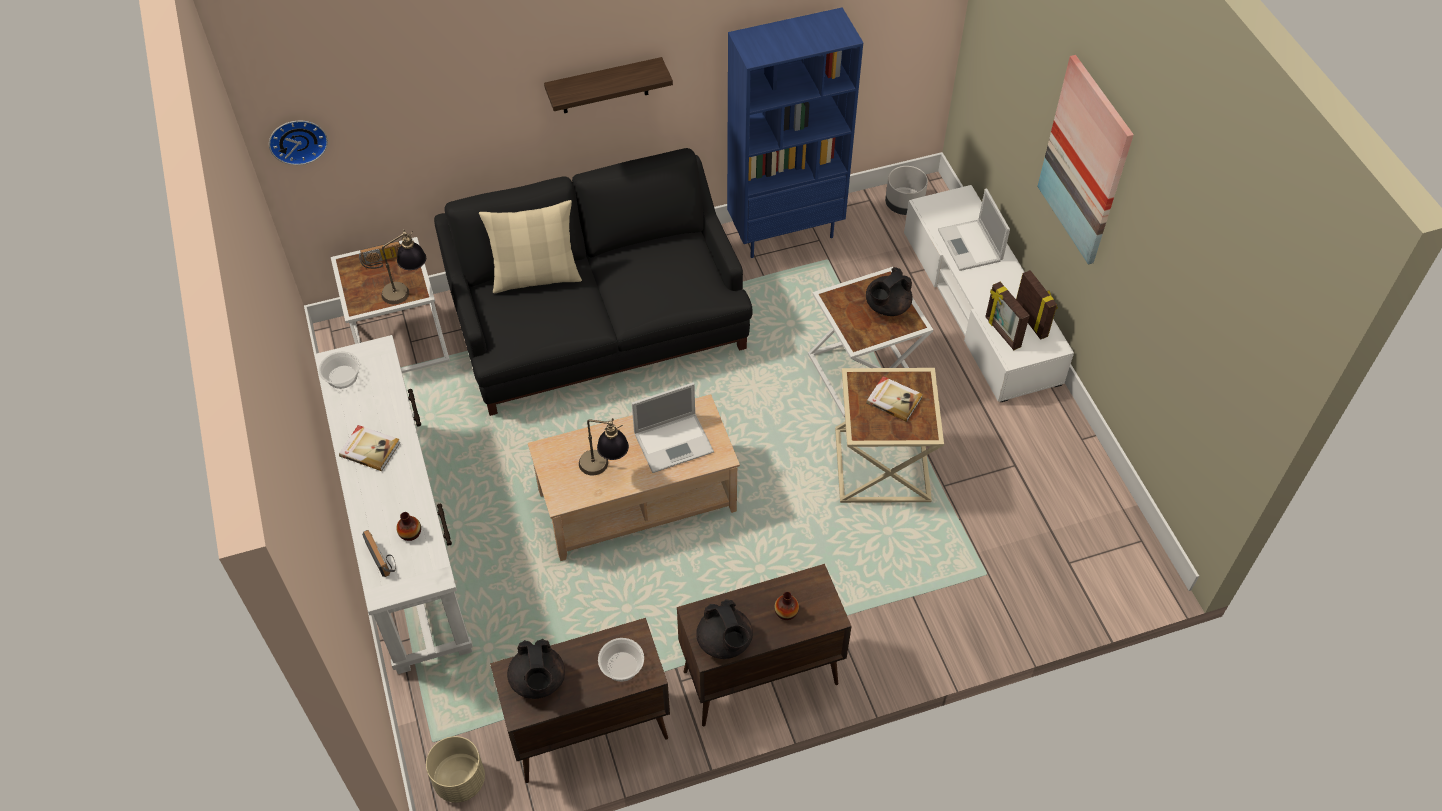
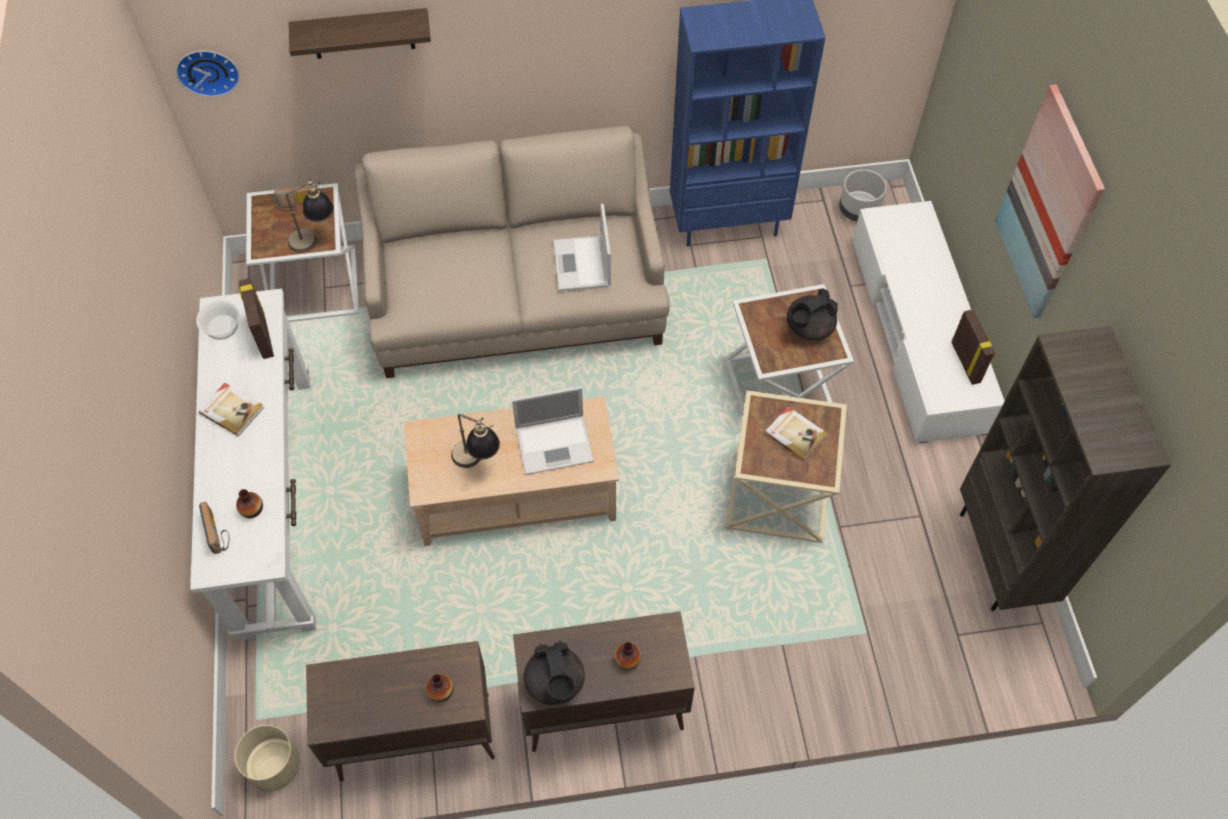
camera: 10 degrees right, 5 degrees up
black sofa [434,148,753,416] -> beige sofa [354,126,670,378]
beige pillow [479,200,582,293] -> none
black teapot [507,639,565,699] -> none
shelf [544,57,673,113] -> shelf moved to [289,8,431,59]
bowl [598,638,644,682] -> vase [426,674,453,702]
laptop [938,189,1010,271] -> laptop moved to [553,204,611,291]
picture frame [985,282,1030,350] -> picture frame moved to [239,278,274,359]
none -> brown bookcase [960,326,1171,611]

